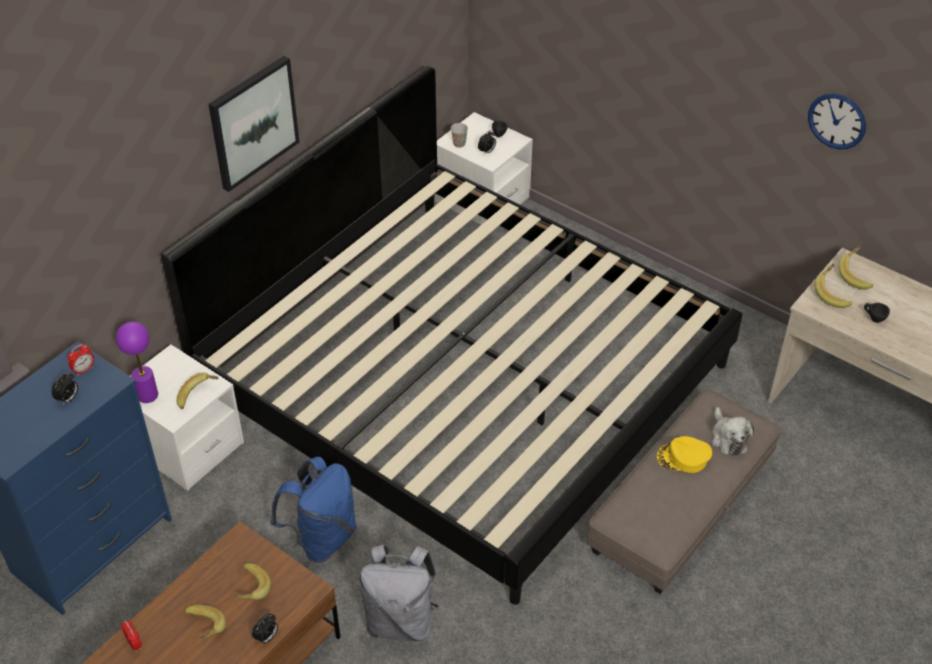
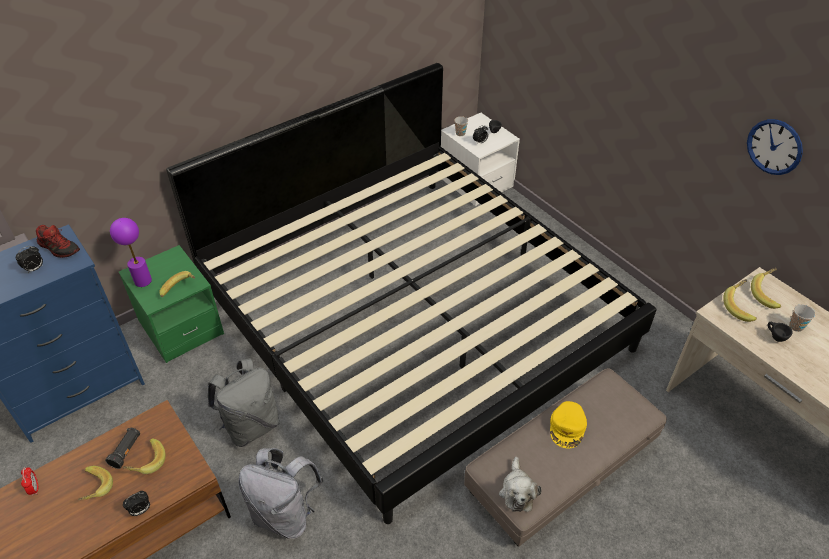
camera: 15 degrees right, 0 degrees up
alarm clock [67,344,94,376] -> shoe [36,225,80,258]
white nightstand [130,344,244,491] -> green nightstand [119,245,224,363]
picture [208,56,300,192] -> none
blue backpack [270,457,357,563] -> grey backpack [208,358,280,447]
yellow cap [657,436,712,473] -> yellow cap turned 90 degrees counterclockwise [550,401,587,449]
plush toy [711,407,754,456] -> plush toy moved to [499,457,542,512]
none -> black flashlight [105,428,140,469]
none -> cup [789,304,815,332]

